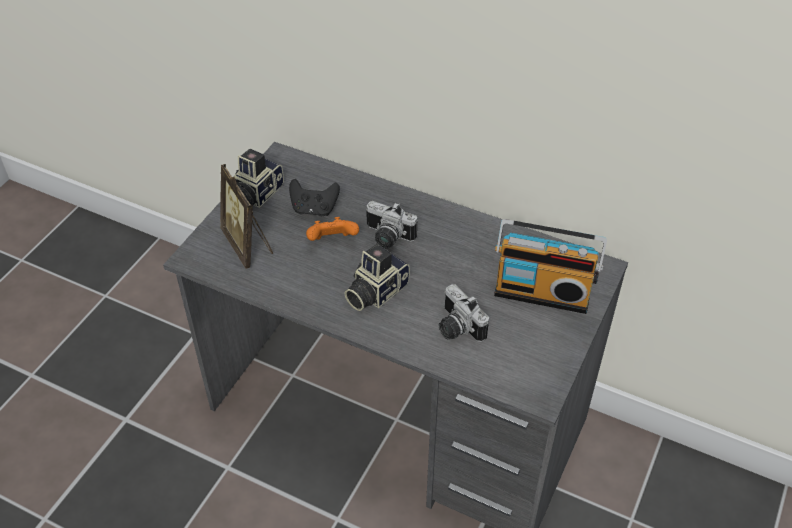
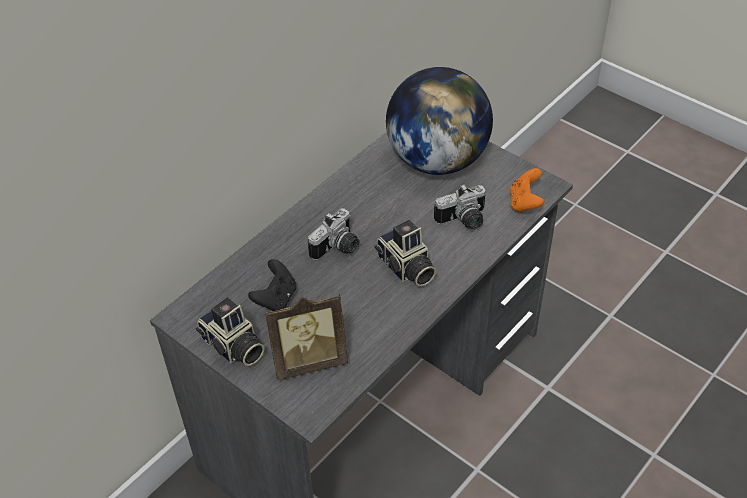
camera: 75 degrees left, 0 degrees up
orange game controller [306,217,359,241] -> orange game controller moved to [510,168,545,213]
radio [494,219,607,314] -> globe [386,67,493,175]

